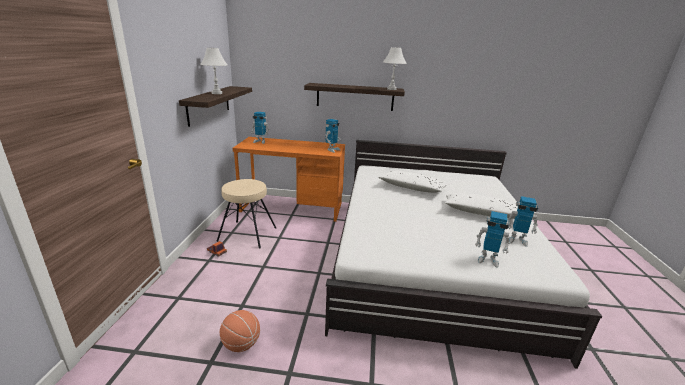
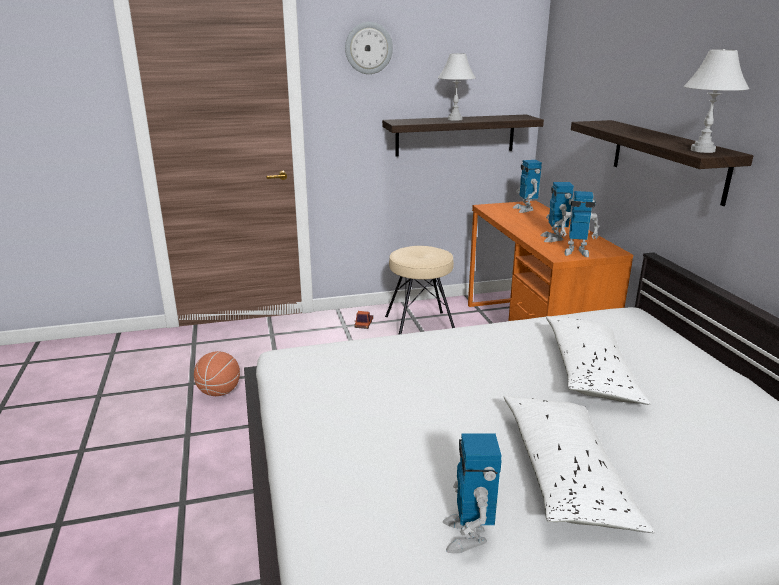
camera: 70 degrees right, 0 degrees up
toy robot [475,211,510,268] -> toy robot moved to [540,182,574,242]
none -> wall clock [345,22,393,74]

